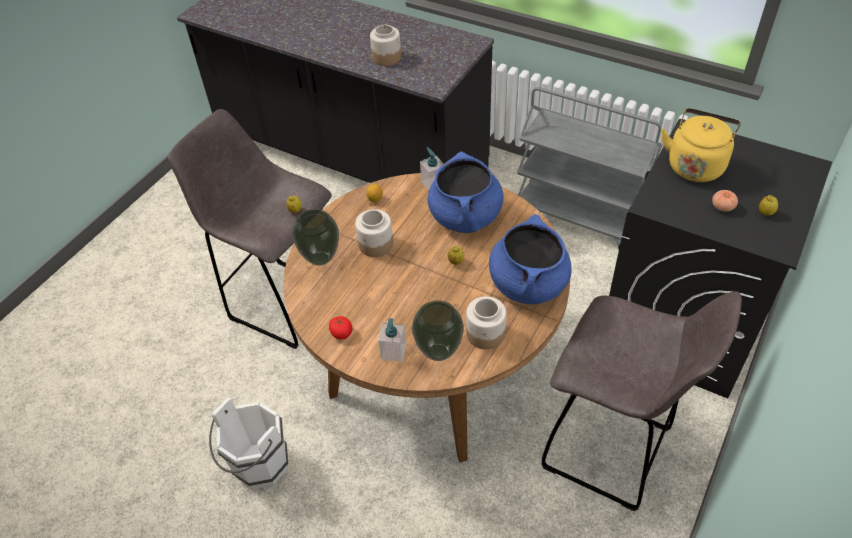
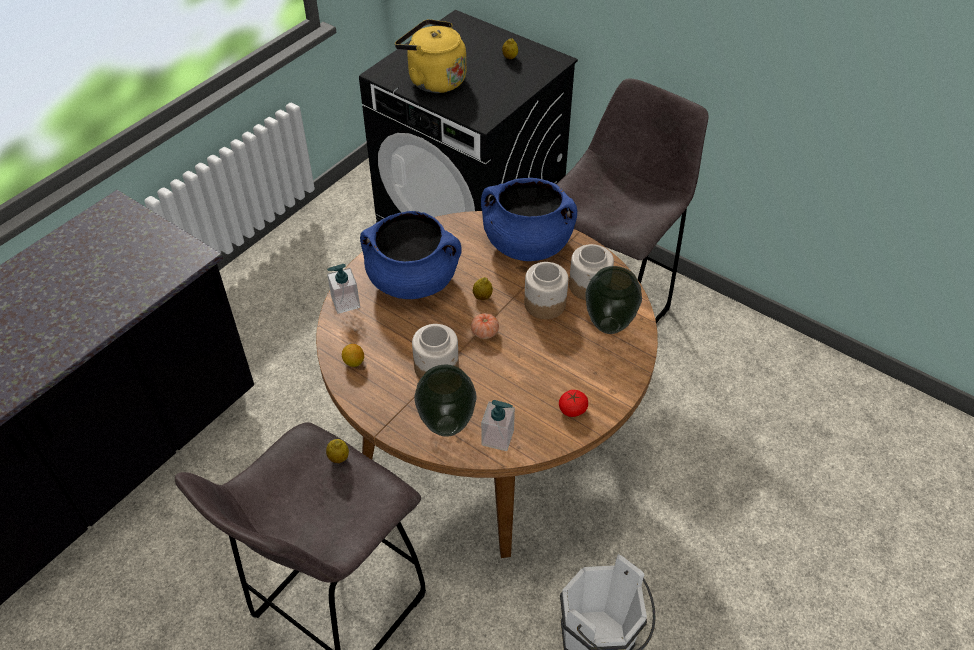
camera: 85 degrees left, 0 degrees up
jar [370,25,401,66] -> jar moved to [524,262,568,319]
soap dispenser [378,318,406,362] -> soap dispenser moved to [481,400,515,451]
grey cart [517,87,662,249] -> none
tomato [712,190,738,212] -> tomato moved to [471,313,499,339]

